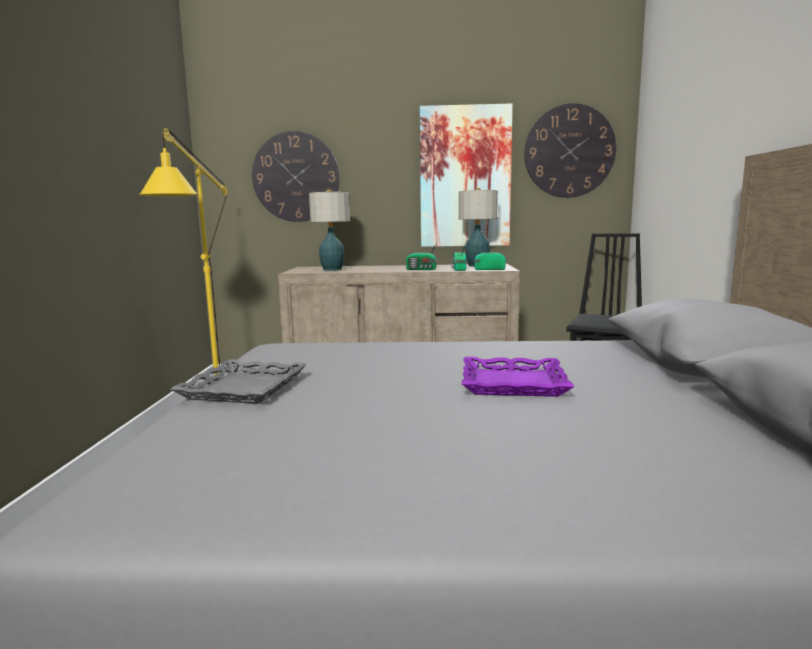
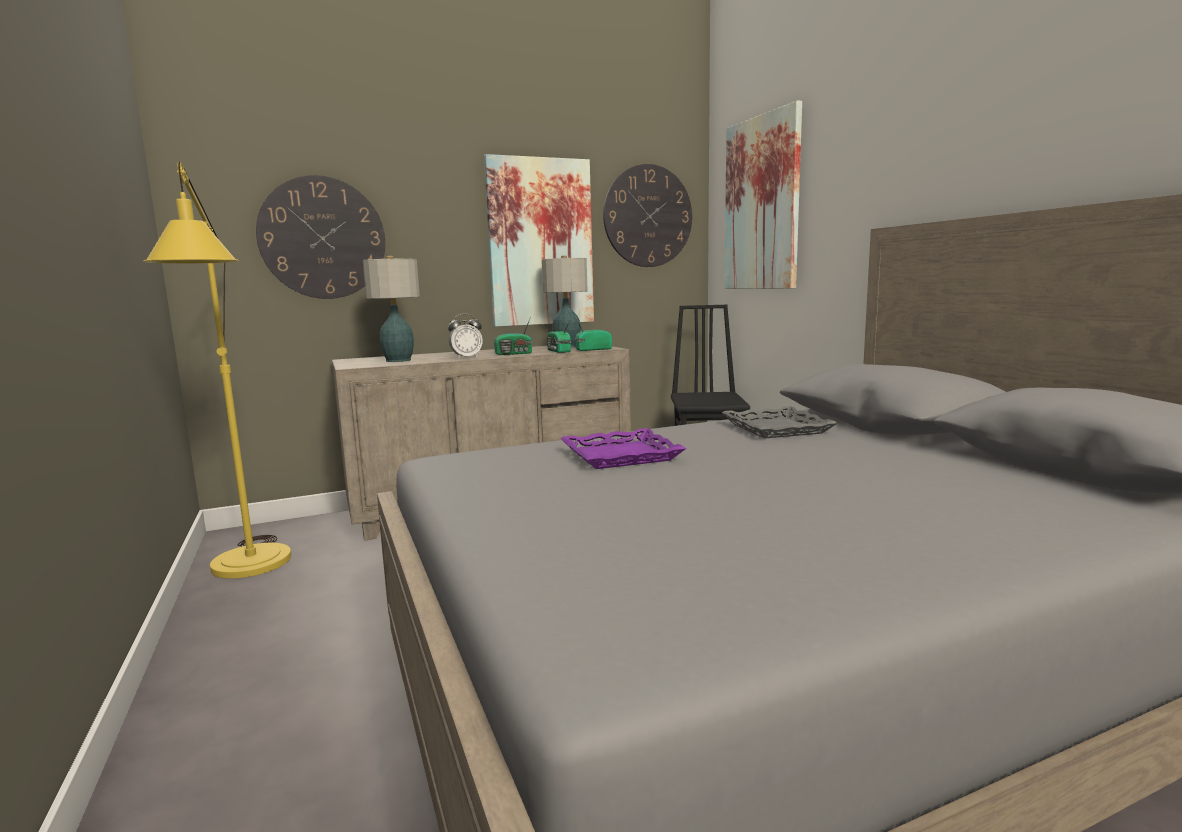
camera: 25 degrees left, 0 degrees up
grey tray [170,359,307,404] -> grey tray moved to [722,406,838,439]
purple tray [462,357,574,397] -> purple tray moved to [560,428,686,469]
none -> alarm clock [448,313,483,359]
none -> picture [724,101,802,289]

